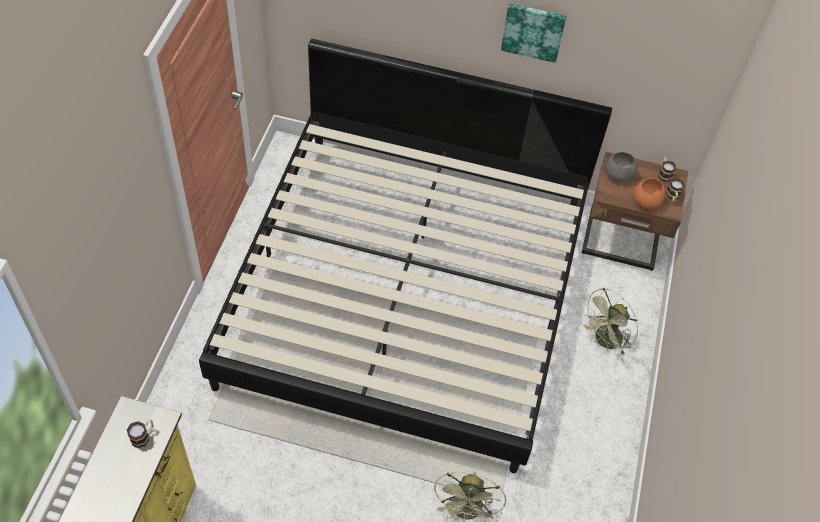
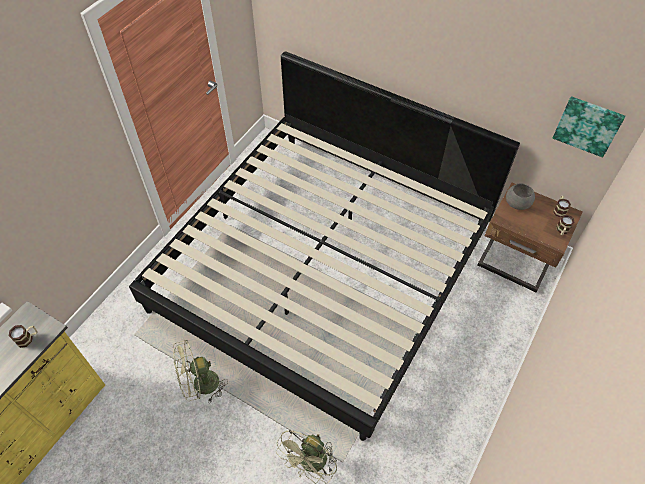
camera: 20 degrees right, 0 degrees up
picture [501,3,567,63] -> picture moved to [553,96,625,158]
green fan [581,288,638,354] -> green fan moved to [173,340,228,403]
orange bowl [633,178,666,209] -> none

